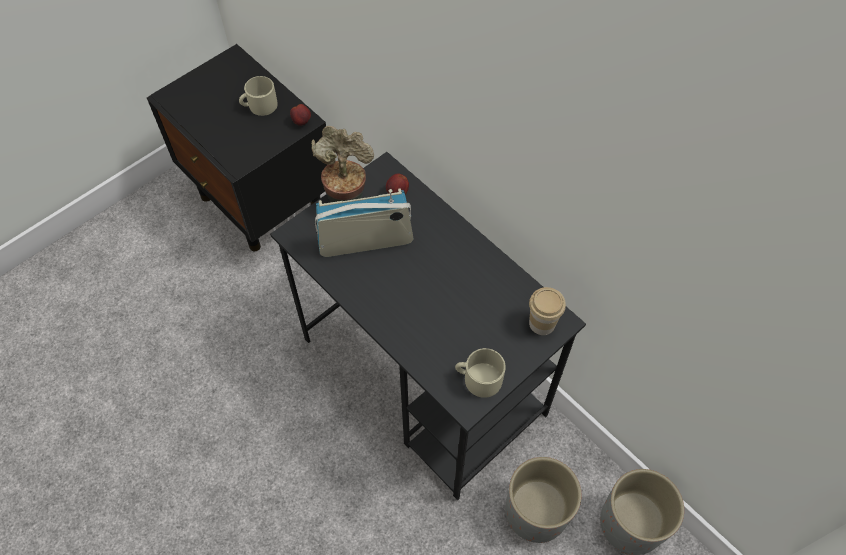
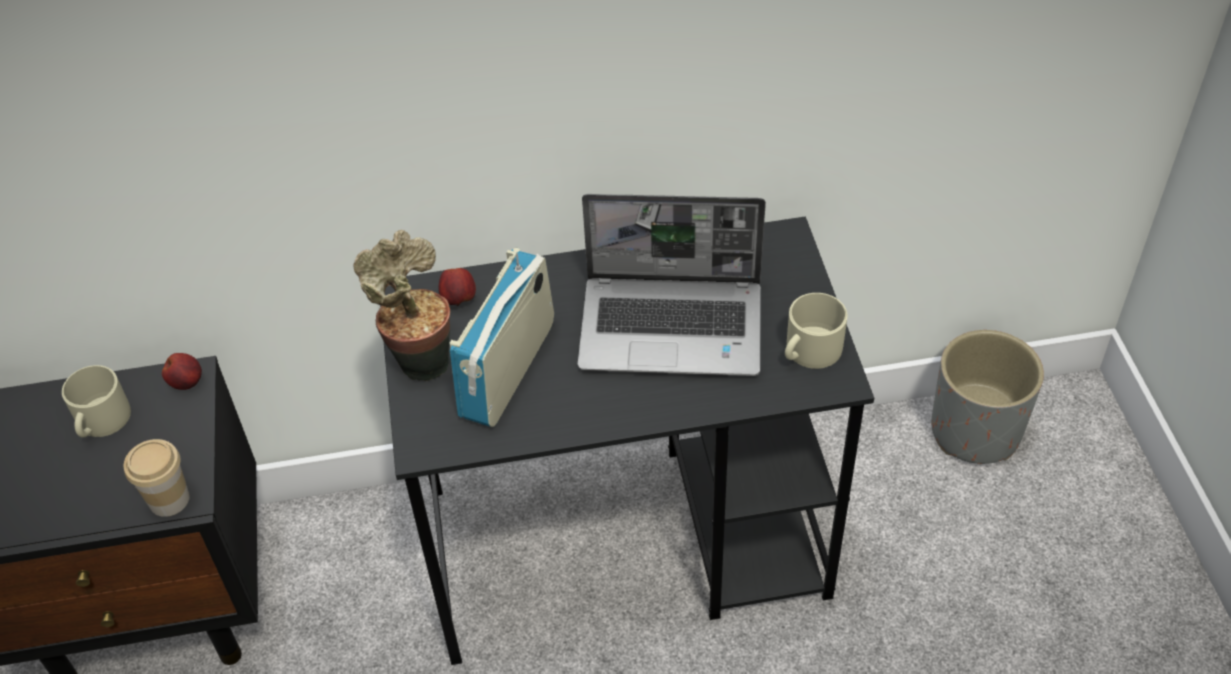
camera: 55 degrees left, 10 degrees down
grey planter [506,457,582,543] -> none
cup [529,287,566,335] -> cup moved to [124,439,190,517]
none -> laptop [578,194,766,376]

